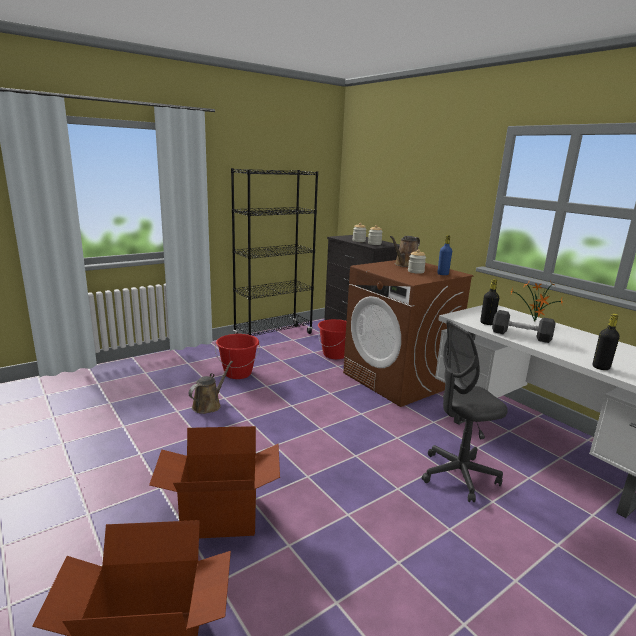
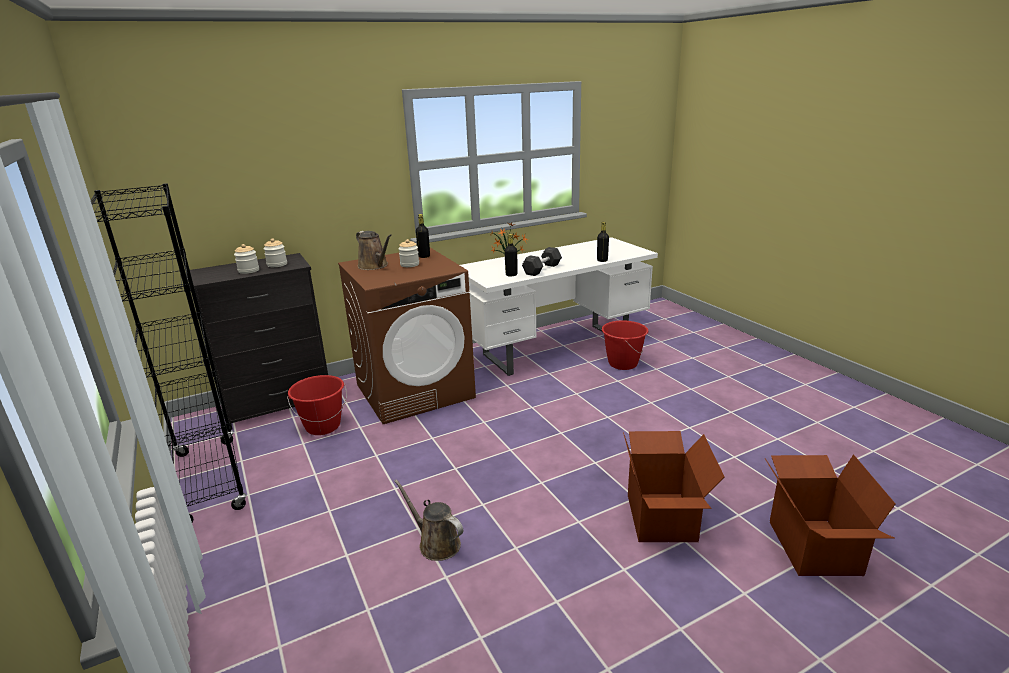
camera: 80 degrees left, 5 degrees up
red bucket [215,334,260,379] -> red bucket moved to [602,320,648,370]
grey office chair [422,320,508,502] -> none
blue bottle [438,235,452,275] -> black bottle [416,214,430,258]

